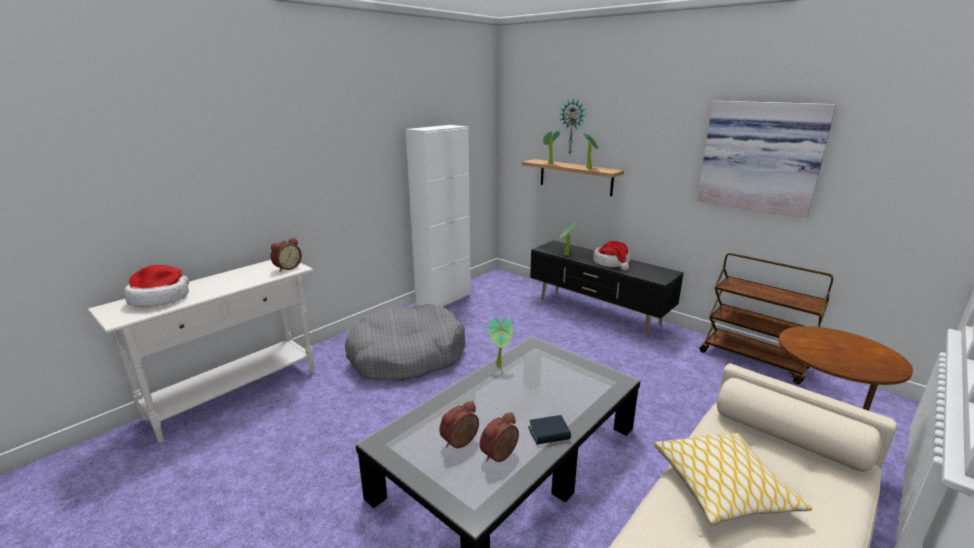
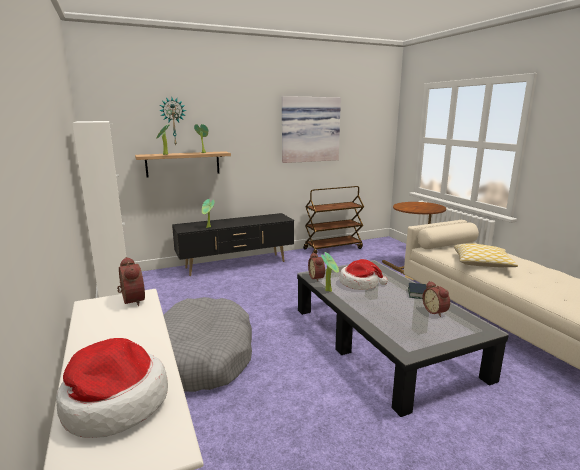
camera: 65 degrees left, 5 degrees down
alarm clock [439,401,479,448] -> alarm clock moved to [308,253,325,281]
hat [593,241,630,271] -> hat moved to [339,259,388,290]

